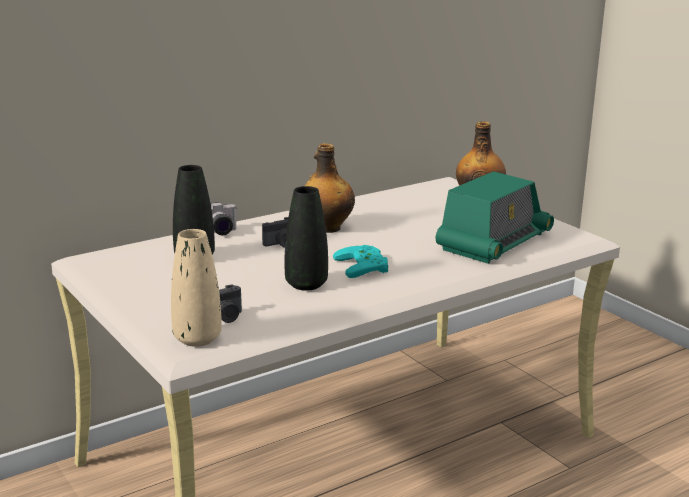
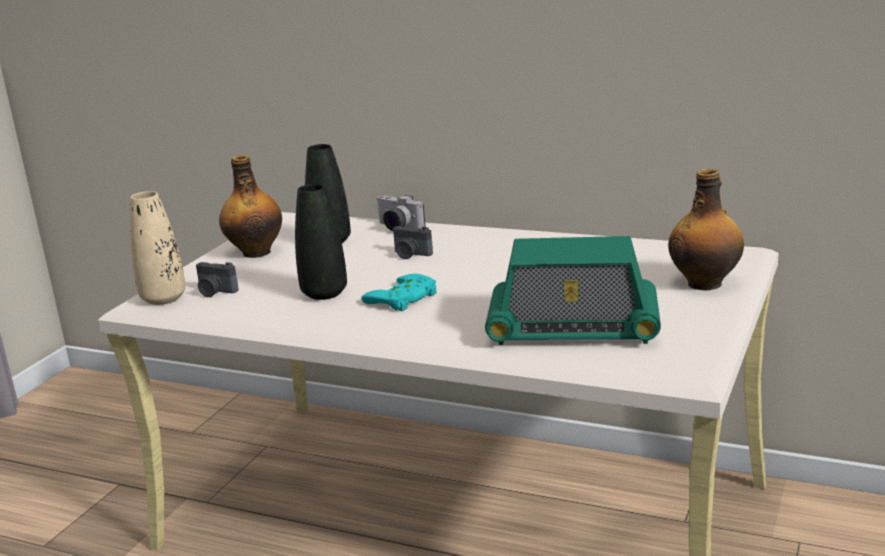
camera: 60 degrees right, 0 degrees up
bottle [305,143,355,233] -> bottle moved to [219,155,282,258]

